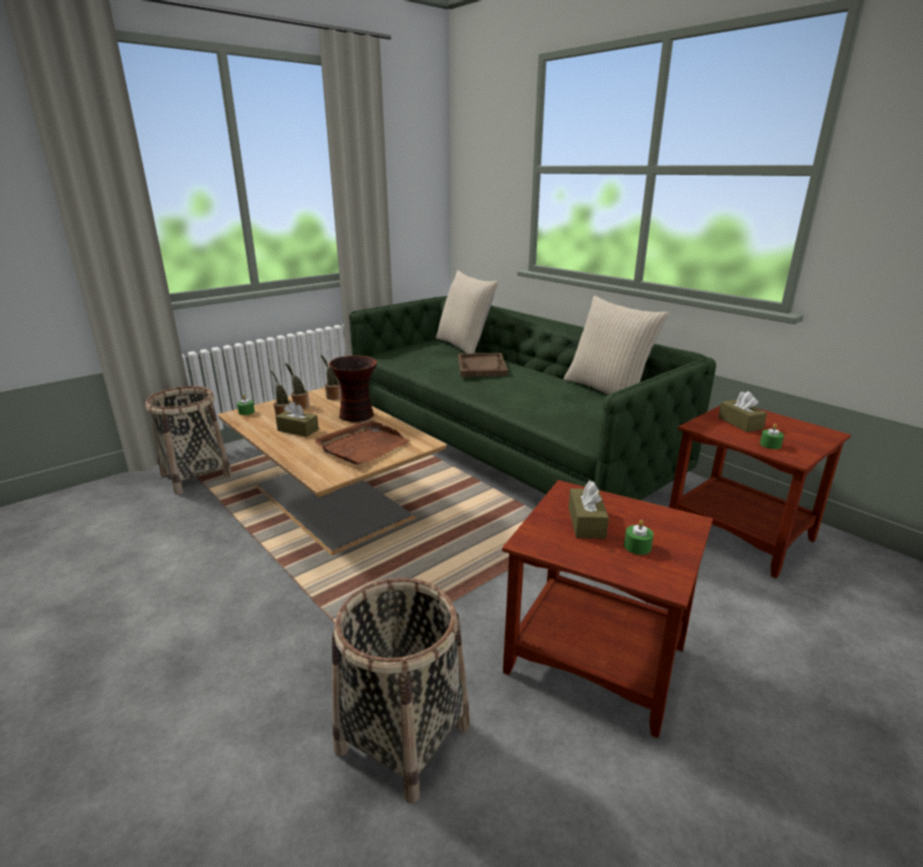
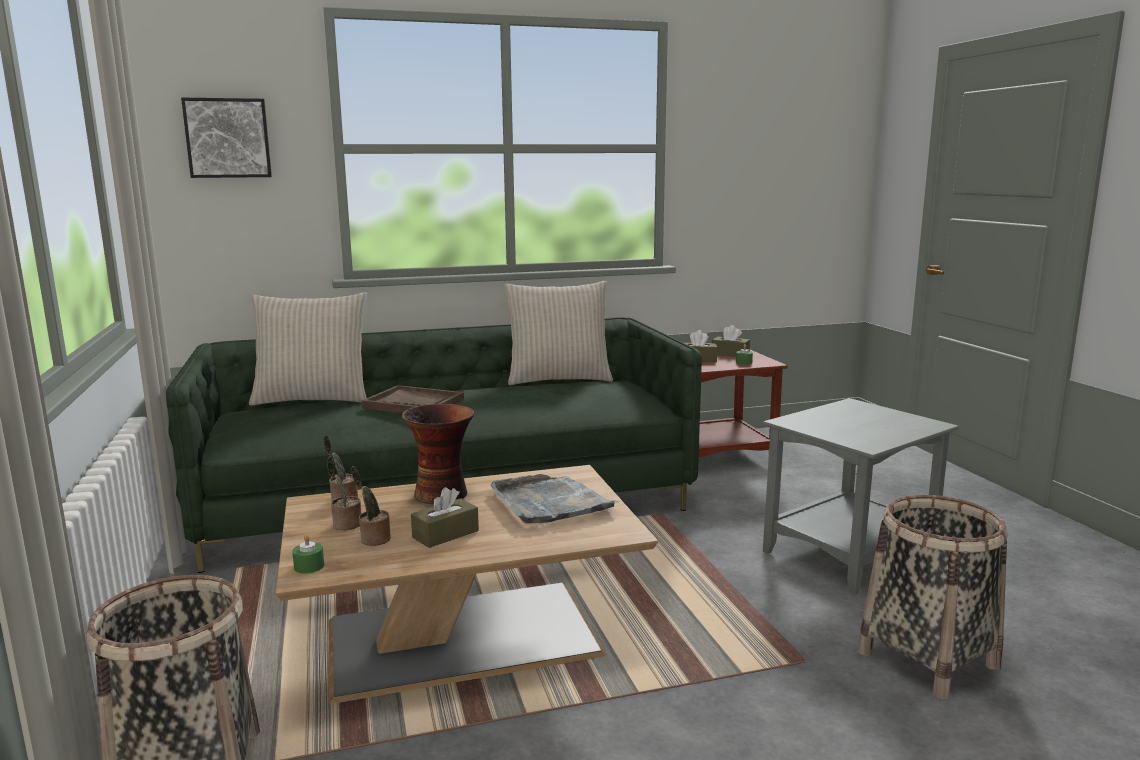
camera: 65 degrees left, 10 degrees down
brown tray [315,421,410,465] -> grey tray [490,474,618,524]
brown side table [502,480,713,738] -> grey side table [763,398,959,595]
brown tissue box [569,480,609,539] -> brown tissue box moved to [712,325,750,357]
green candle [624,520,654,555] -> none
none -> picture [181,98,272,178]

